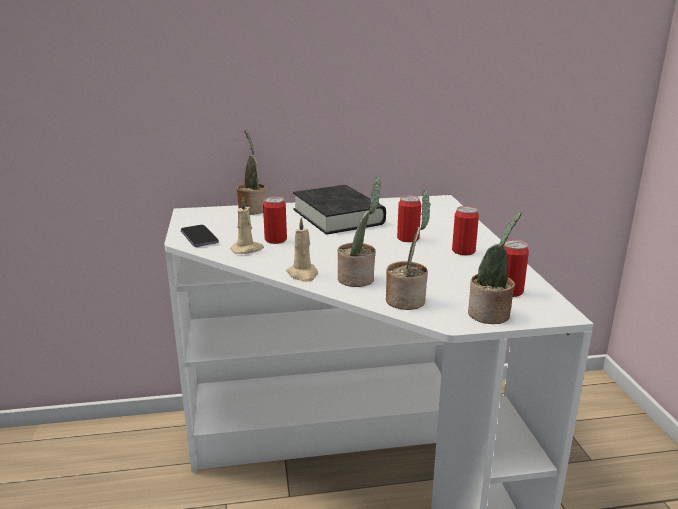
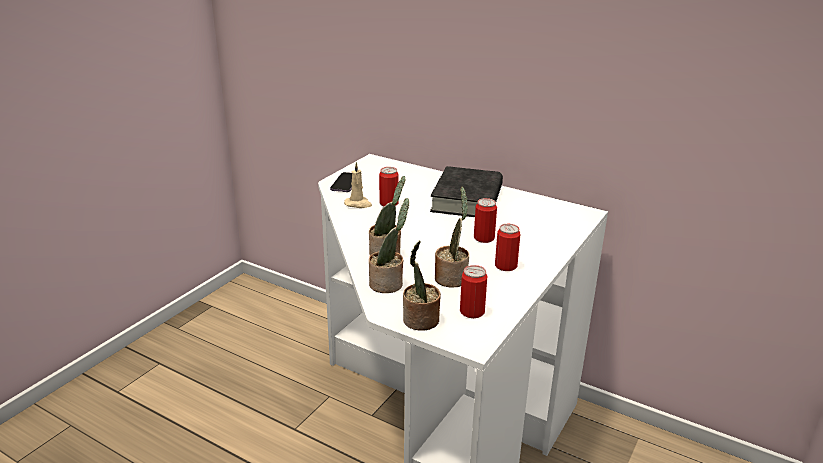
camera: 40 degrees right, 5 degrees up
potted plant [237,130,266,215] -> potted plant moved to [435,187,469,287]
beige candle [286,218,318,282] -> none

